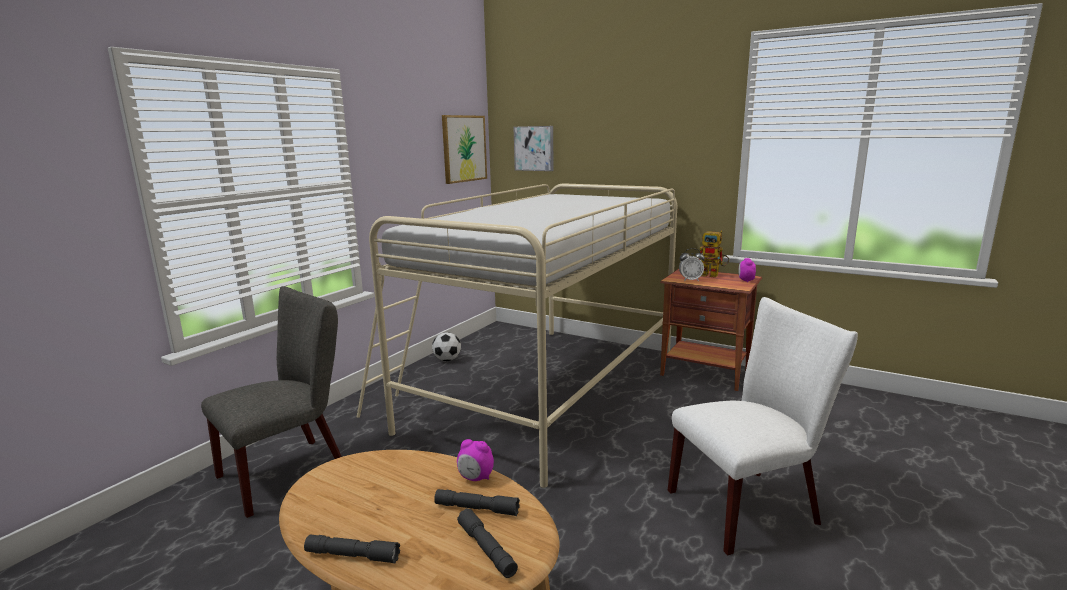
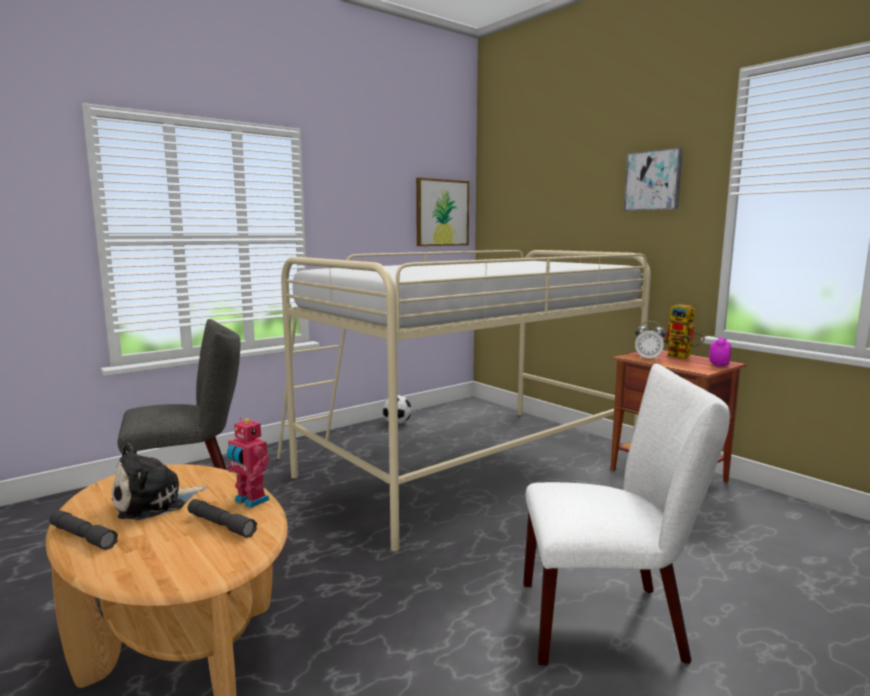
camera: 20 degrees right, 5 degrees down
alarm clock [457,439,494,481] -> toy robot [227,418,270,508]
grey flashlight [457,508,518,578] -> none
picture [513,126,554,171] -> picture moved to [623,147,683,211]
none -> plush toy [112,443,207,520]

